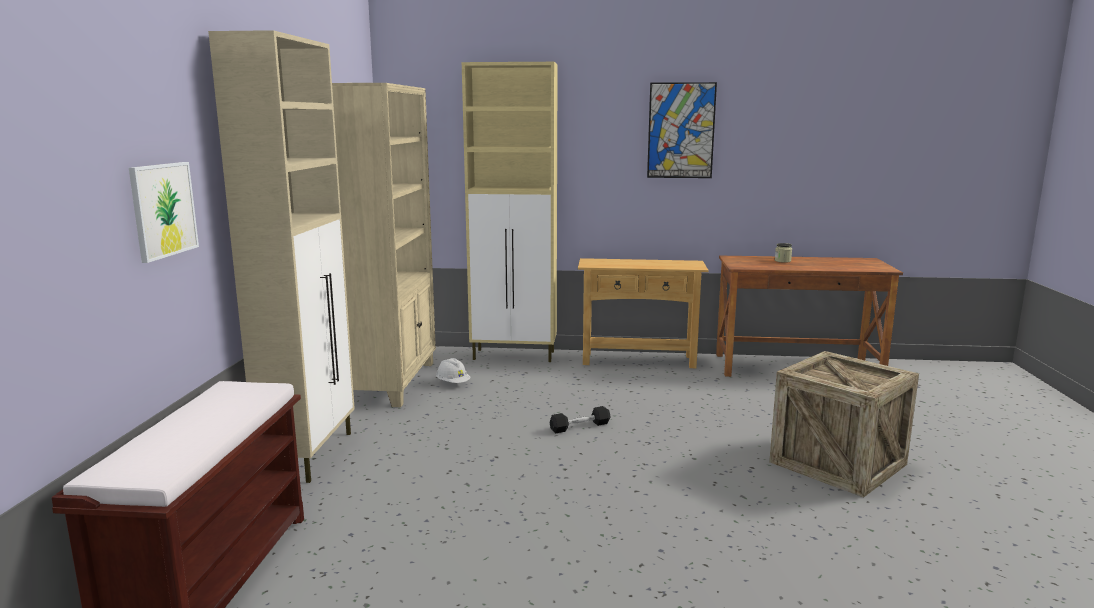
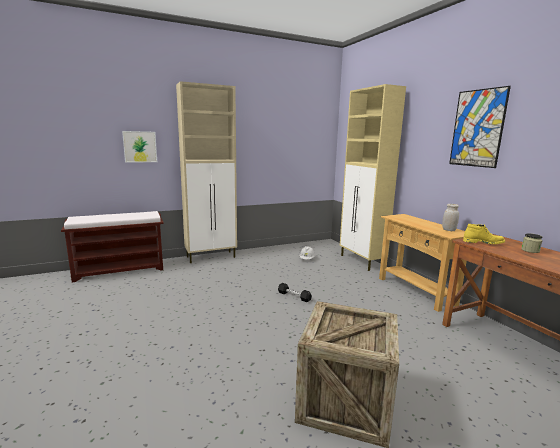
camera: 60 degrees right, 0 degrees up
beige bookcase [332,83,436,407] -> none
none -> white jar [442,204,459,231]
none -> yellow boot [463,224,505,244]

